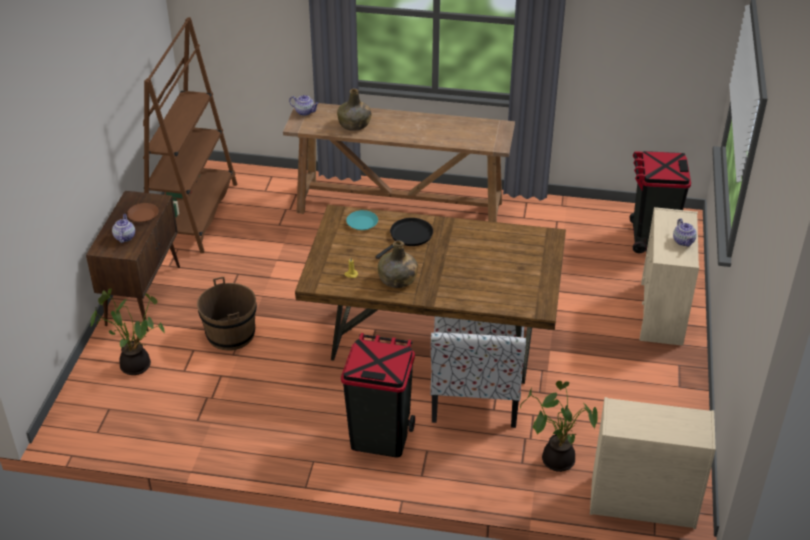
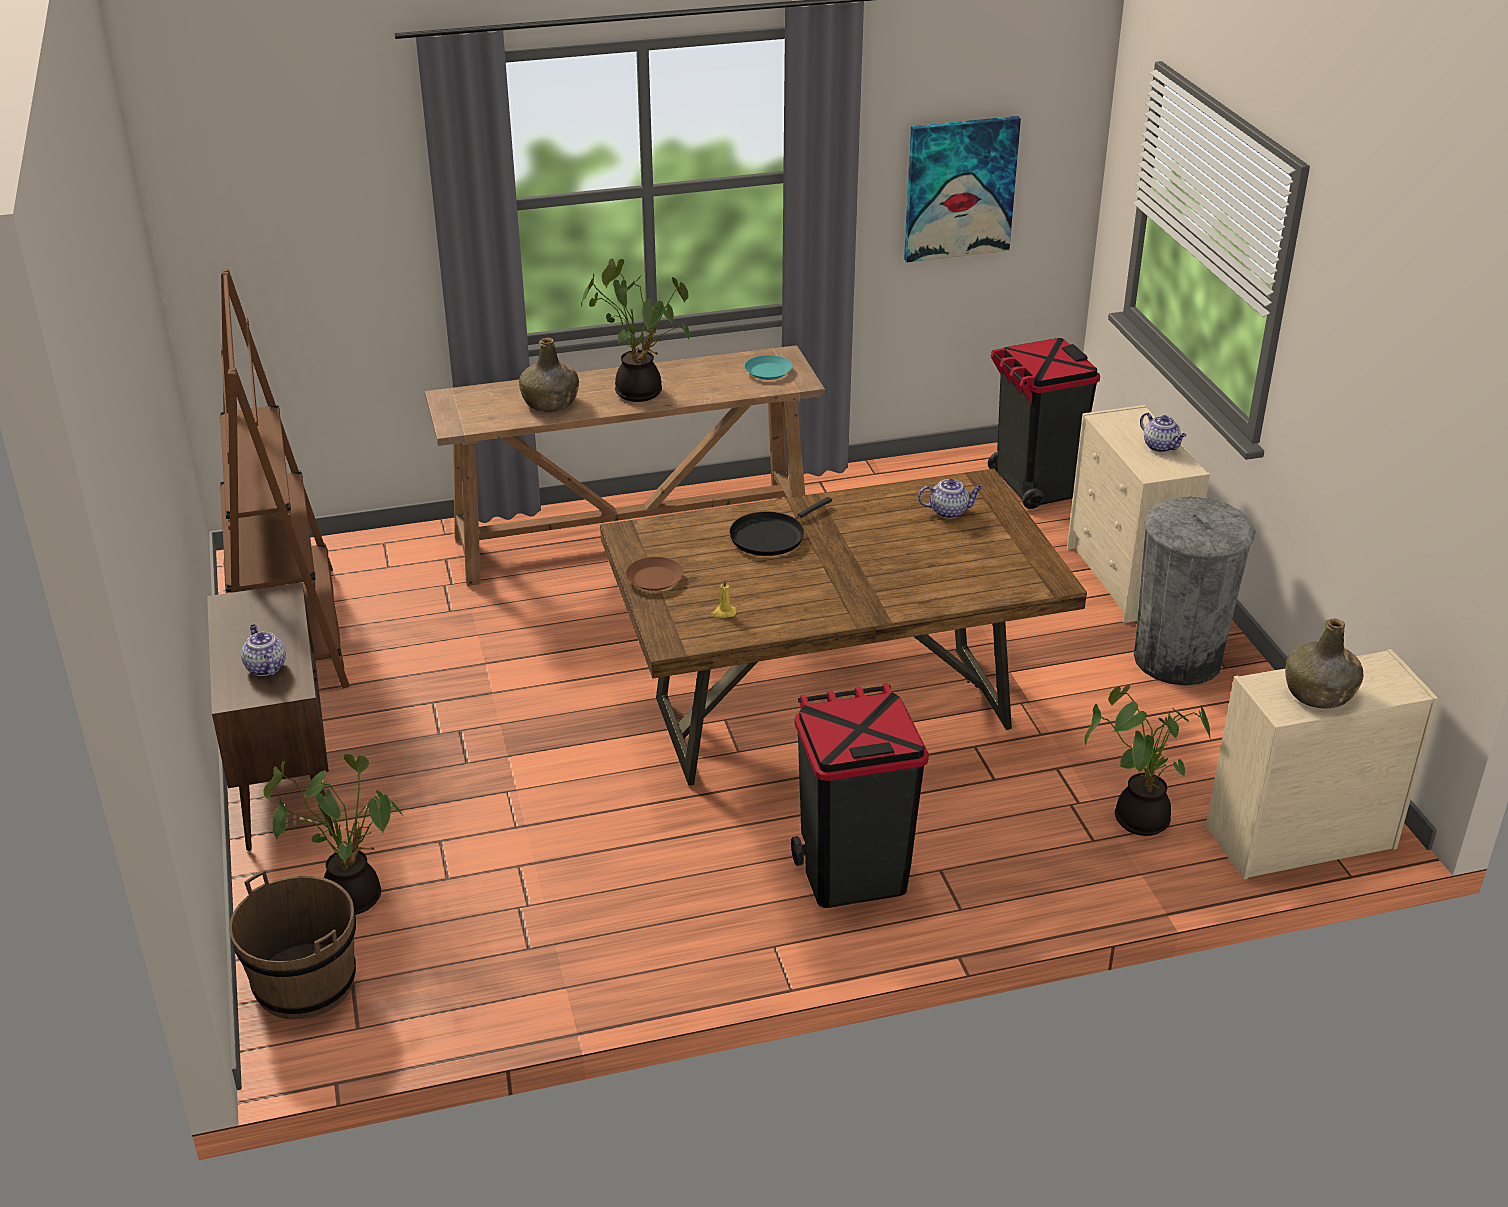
camera: 25 degrees left, 5 degrees down
brown plate [127,203,159,222] -> brown plate moved to [626,557,684,591]
brown bucket [197,277,257,351] -> brown bucket moved to [229,870,356,1019]
teapot [289,95,319,116] -> teapot moved to [918,479,982,519]
turquoise plate [346,210,378,230] -> turquoise plate moved to [744,355,793,380]
black frying pan [375,218,433,259] -> black frying pan turned 150 degrees counterclockwise [729,497,832,556]
green bottle [378,240,418,288] -> green bottle moved to [1285,619,1363,709]
chair [430,316,526,428] -> none
none -> potted plant [581,259,690,402]
none -> picture [904,116,1021,263]
none -> grey trash can [1134,497,1256,686]

